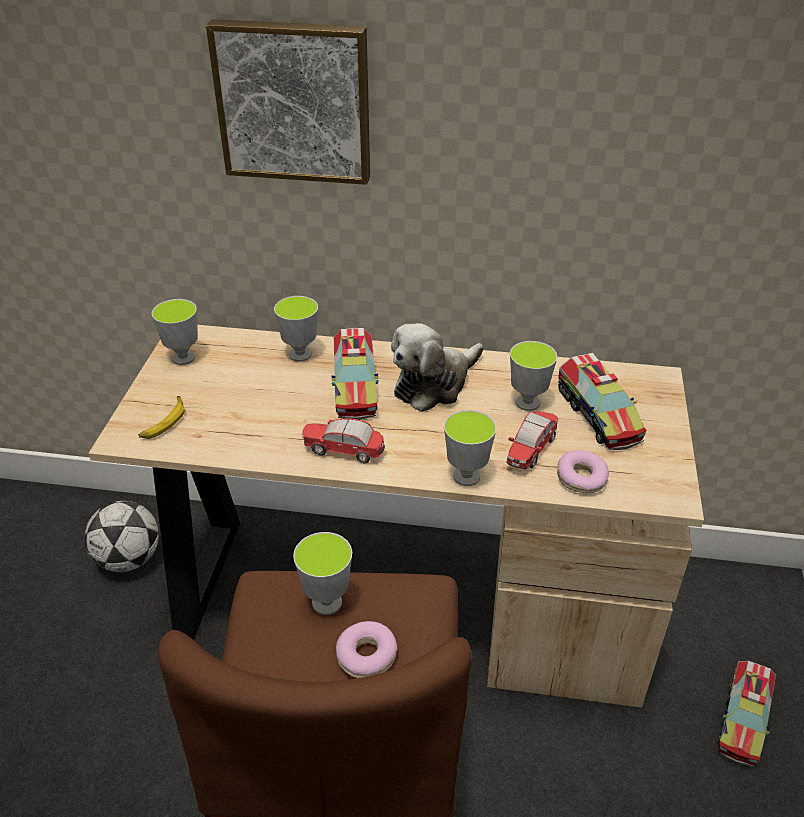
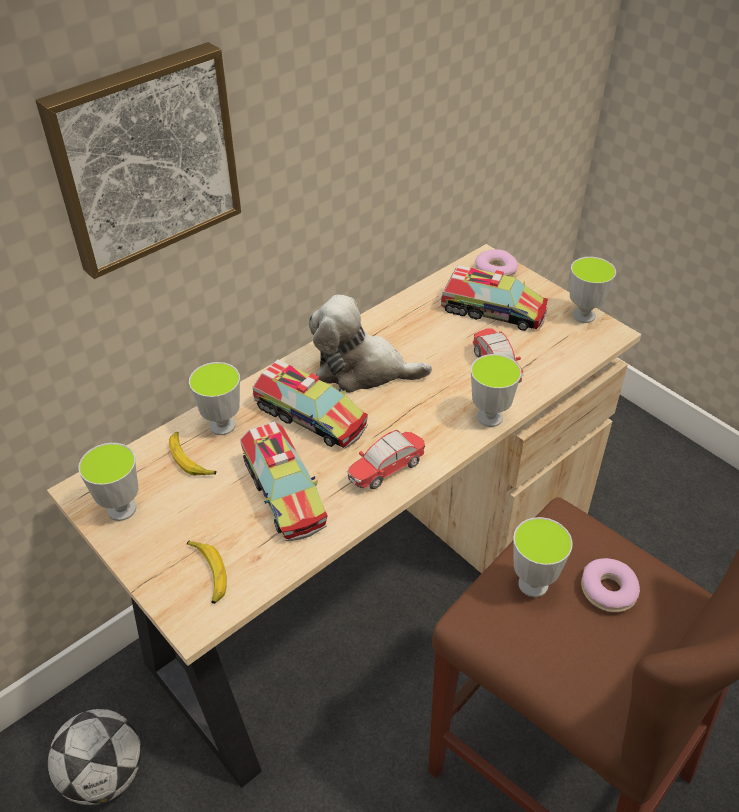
camera: 50 degrees left, 5 degrees up
plush toy [391,323,483,412] -> plush toy turned 105 degrees clockwise [309,295,432,393]
cup [510,341,557,411] -> cup moved to [570,257,616,323]
donut [557,450,609,493] -> donut moved to [475,249,518,277]
toy truck [718,661,776,767] -> toy truck moved to [240,421,328,541]
none -> banana [169,432,216,476]

